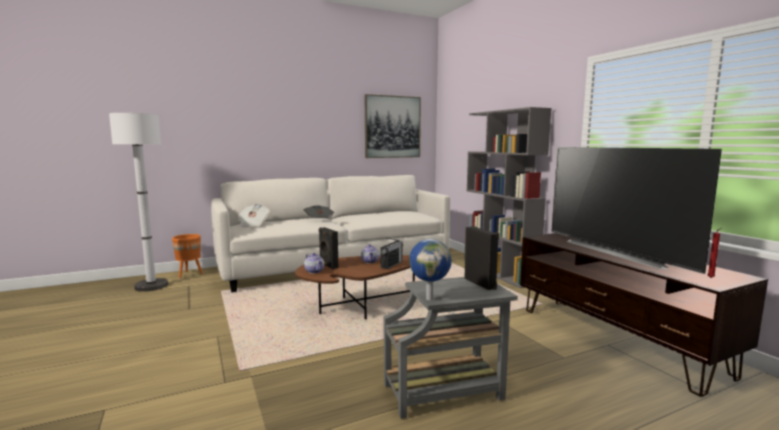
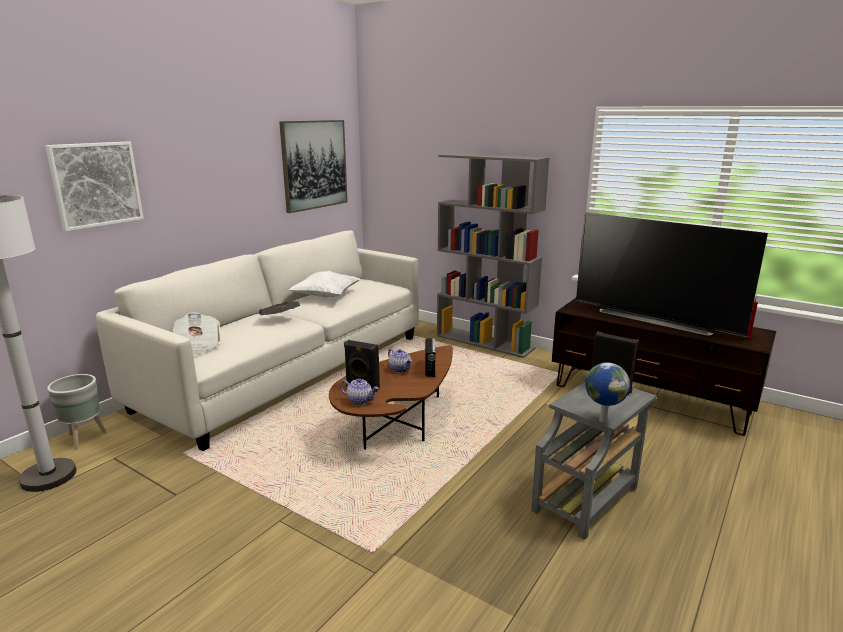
camera: 30 degrees left, 10 degrees up
orange planter [172,234,203,278] -> grey planter [47,374,106,450]
none -> picture [45,141,144,231]
none -> white pillow [289,271,360,297]

